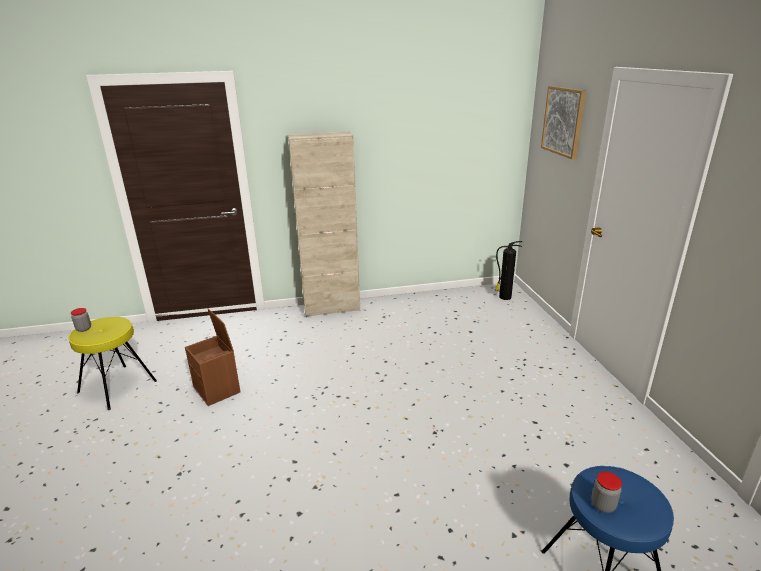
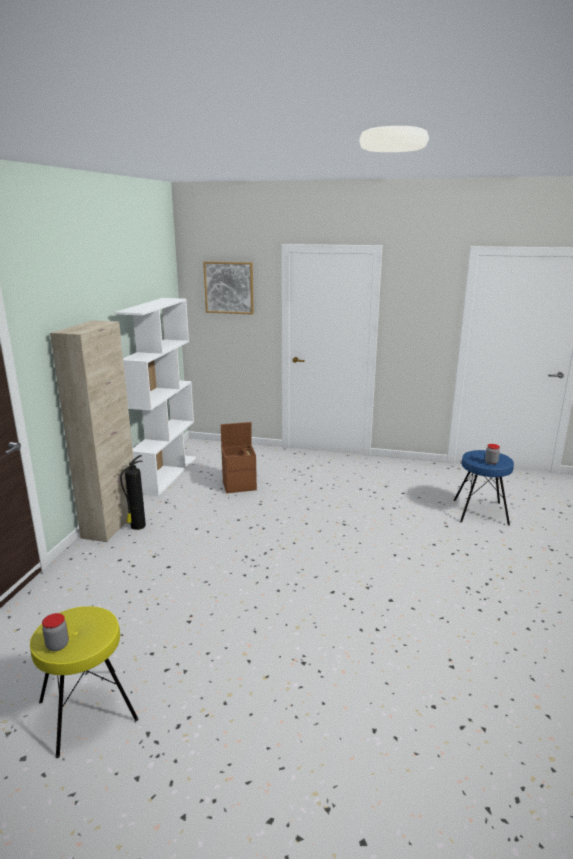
camera: 65 degrees left, 5 degrees down
brown storage box [185,308,240,406] -> brown storage box moved to [221,422,257,493]
fire extinguisher [495,241,522,300] -> fire extinguisher moved to [120,455,146,530]
none -> white bookcase [114,298,196,496]

